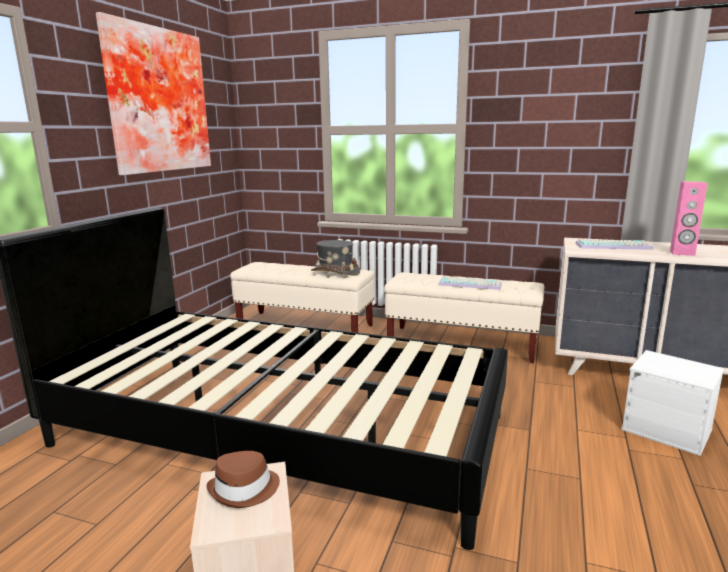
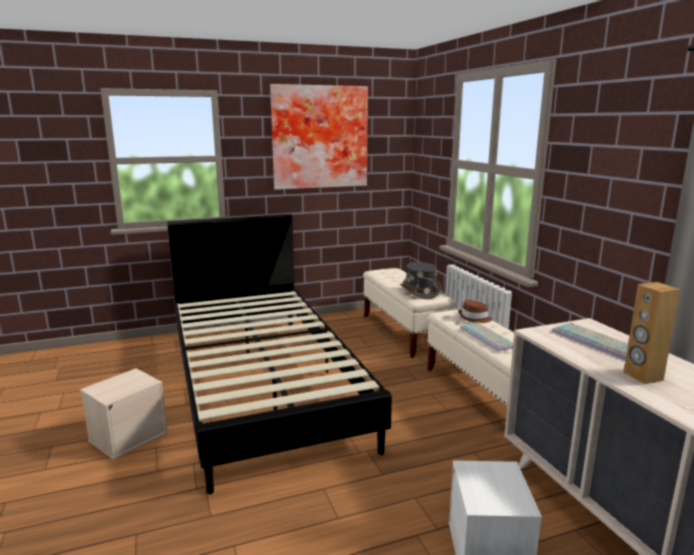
camera: 50 degrees right, 0 degrees up
brown hat [207,451,280,508] -> brown hat moved to [459,299,493,323]
pink speaker [670,181,708,256] -> brown speaker [624,282,680,384]

